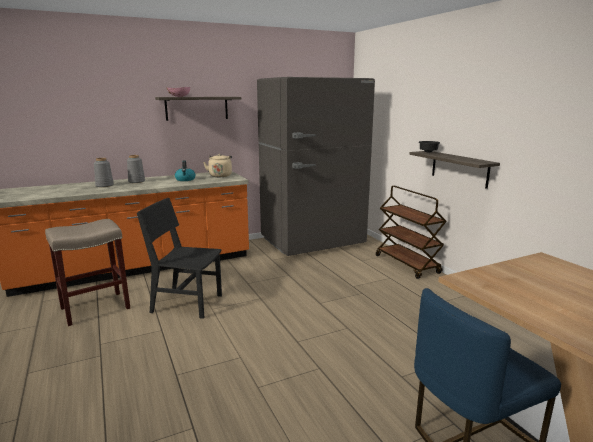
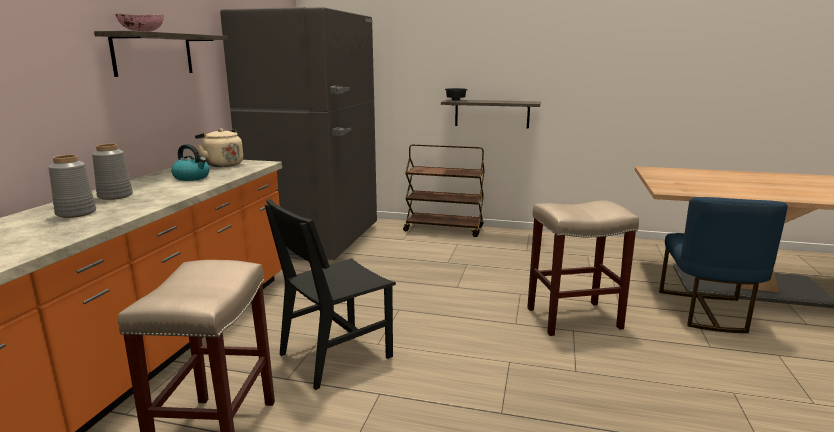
camera: 50 degrees left, 0 degrees up
none -> beige stool [527,200,639,336]

